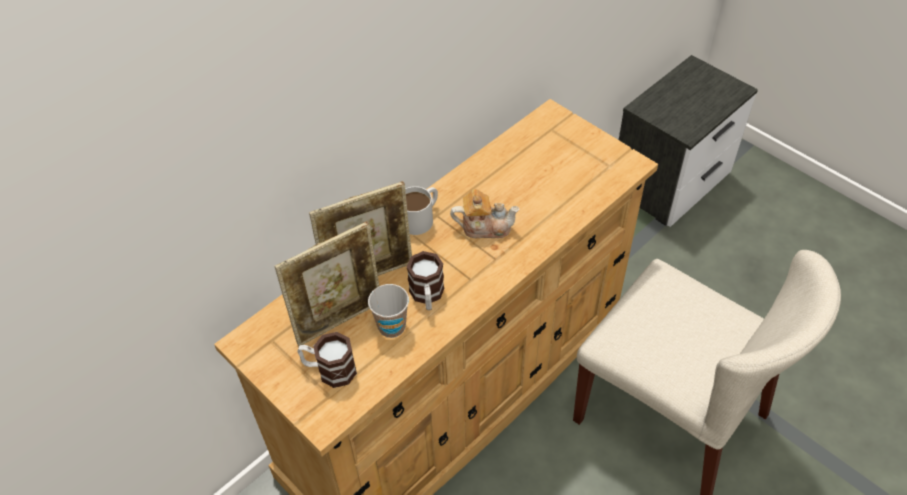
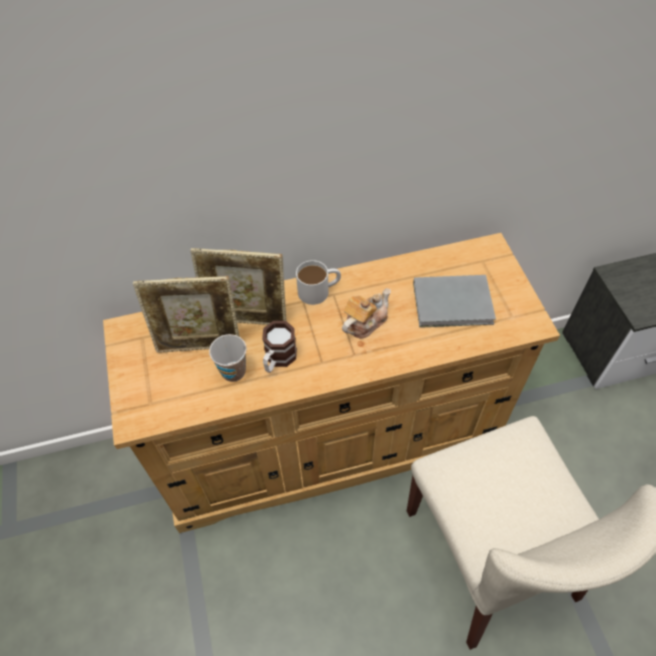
camera: 30 degrees right, 5 degrees up
mug [298,332,357,388] -> none
teapot [450,189,520,238] -> teapot turned 75 degrees counterclockwise [342,288,391,339]
none -> grey book [413,275,496,328]

